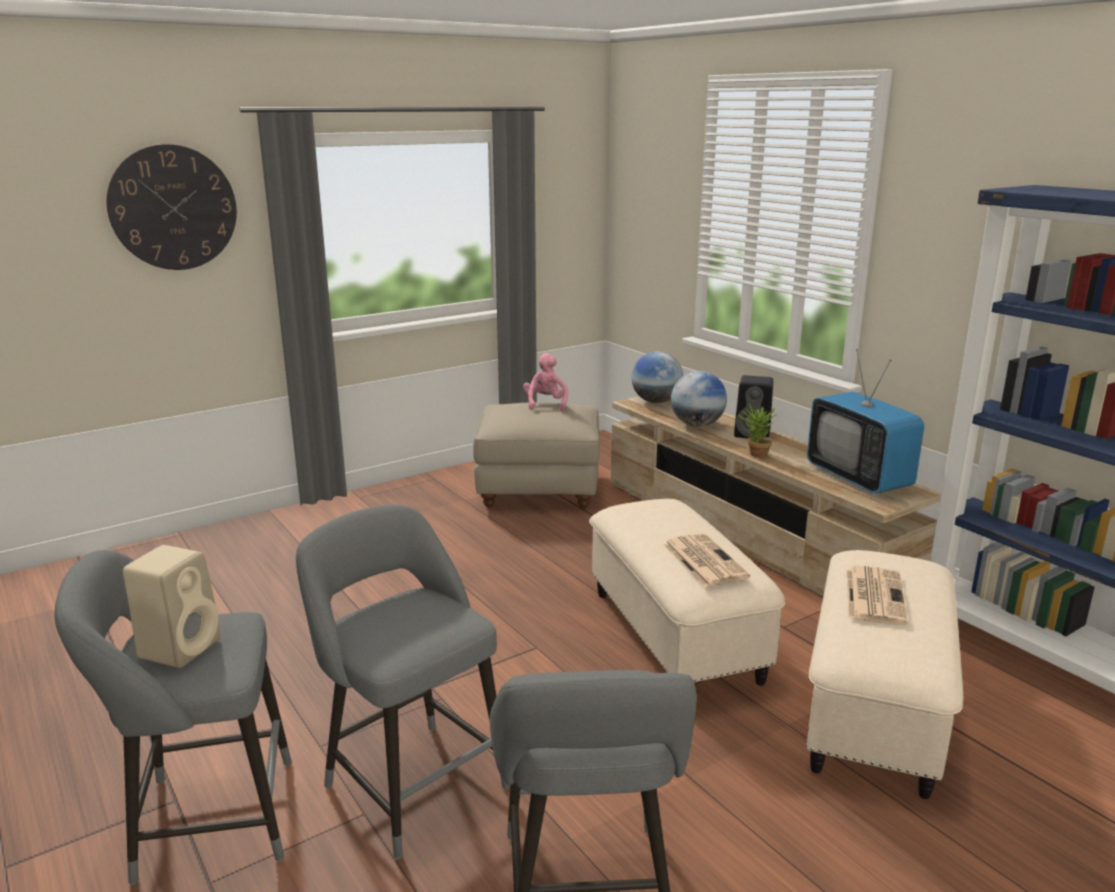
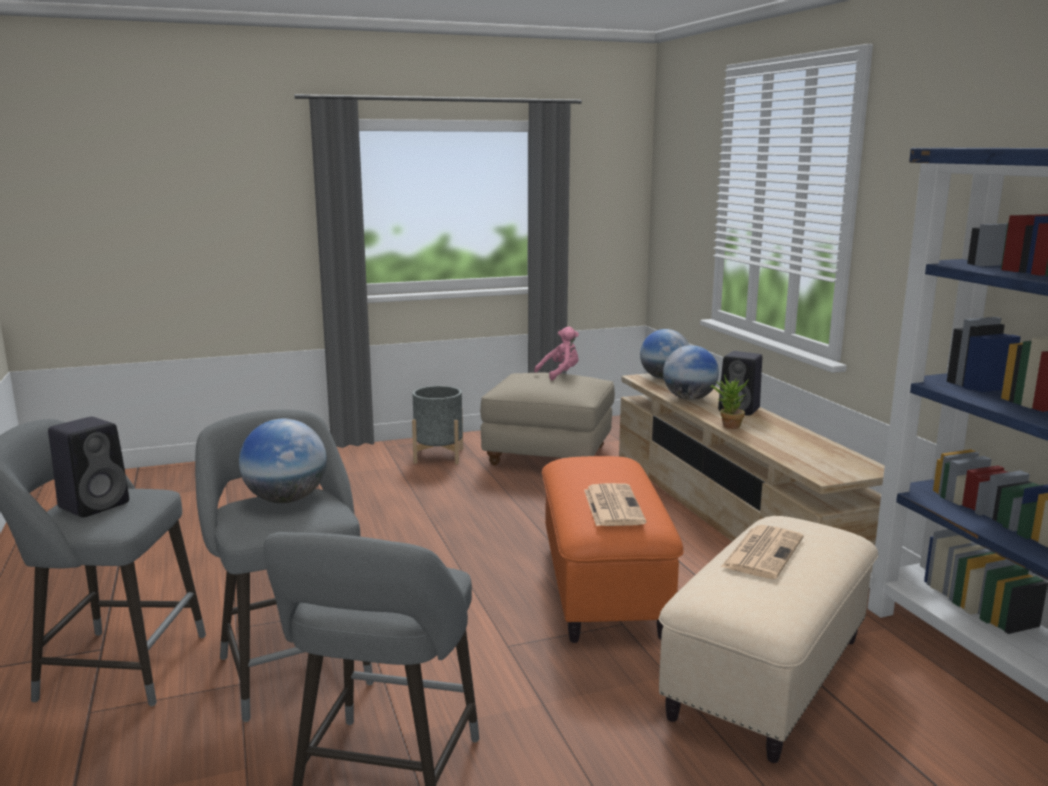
camera: 15 degrees right, 5 degrees down
wall clock [107,144,237,270] -> none
beige speaker [123,545,220,668] -> black speaker [48,417,129,518]
pink plush toy [523,353,568,411] -> pink plush toy turned 45 degrees clockwise [534,326,579,381]
beige ottoman [589,499,785,686] -> orange ottoman [542,456,684,643]
television [807,349,924,494] -> none
none -> globe [239,419,327,504]
none -> grey planter [412,386,463,464]

